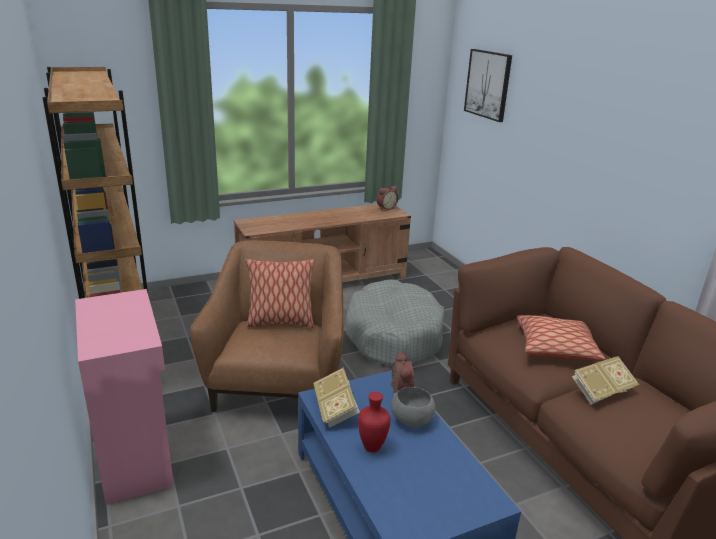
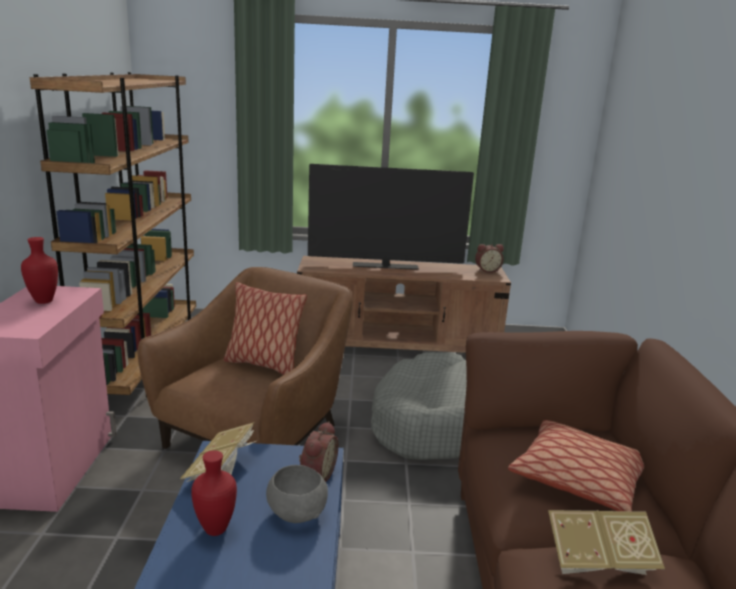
camera: 25 degrees right, 5 degrees down
picture [464,49,512,122] -> none
none -> red vase [21,237,58,304]
none -> television [308,164,474,270]

